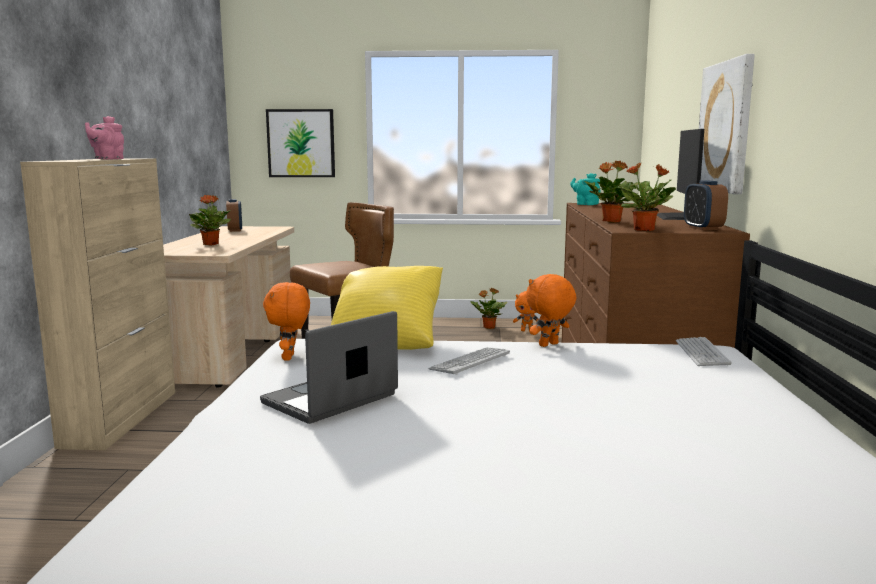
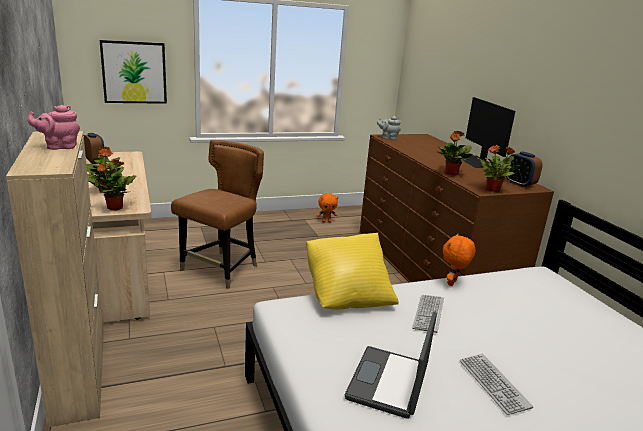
camera: 25 degrees left, 10 degrees up
pink teapot [85,116,124,159] -> pink teapot turned 75 degrees clockwise [27,105,80,150]
orange plush toy [263,282,310,361] -> none
potted plant [471,288,508,329] -> potted plant moved to [88,159,136,211]
turquoise teapot [570,173,600,205] -> grey teapot [377,116,401,140]
keyboard [676,337,732,366] -> keyboard moved to [460,354,533,415]
picture [699,54,755,194] -> none

